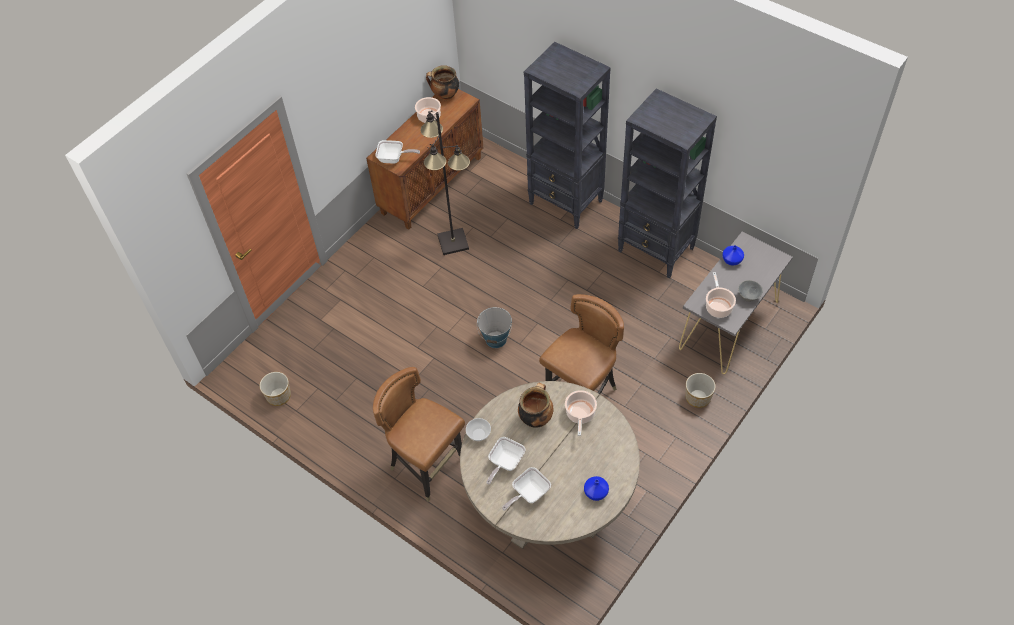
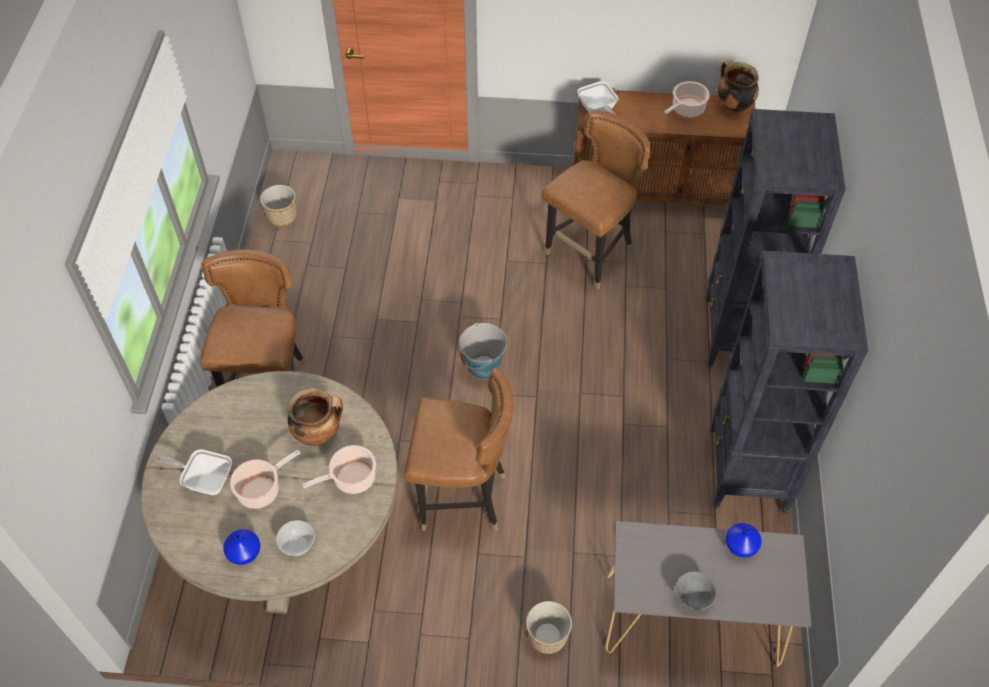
camera: 55 degrees right, 0 degrees up
black floor lamp [420,110,470,255] -> brown chair [542,111,651,290]
bowl [466,418,491,441] -> bowl moved to [276,520,315,556]
frying pan [486,437,526,484] -> none
cooking pot [706,272,736,318] -> cooking pot moved to [230,450,300,509]

